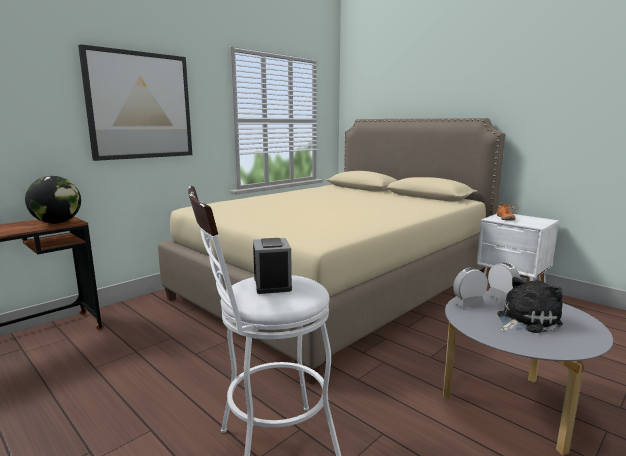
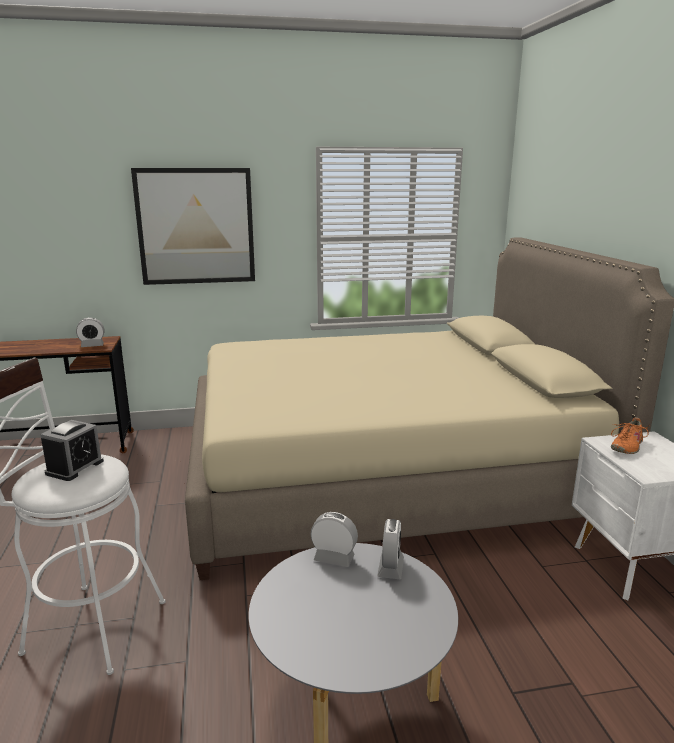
camera: 35 degrees right, 5 degrees up
globe [25,176,81,224] -> alarm clock [76,317,104,347]
plush toy [497,277,563,333] -> none

